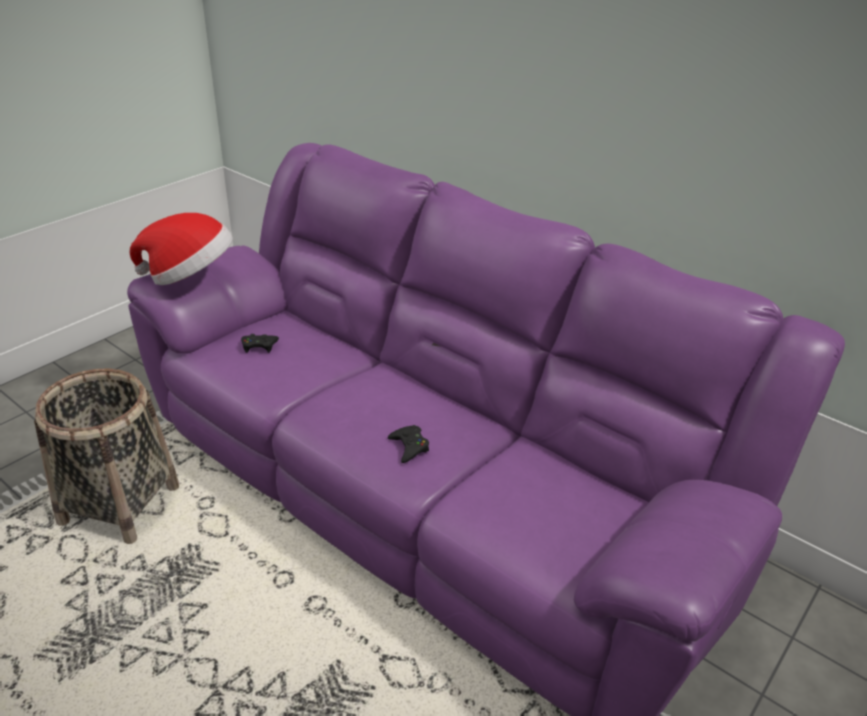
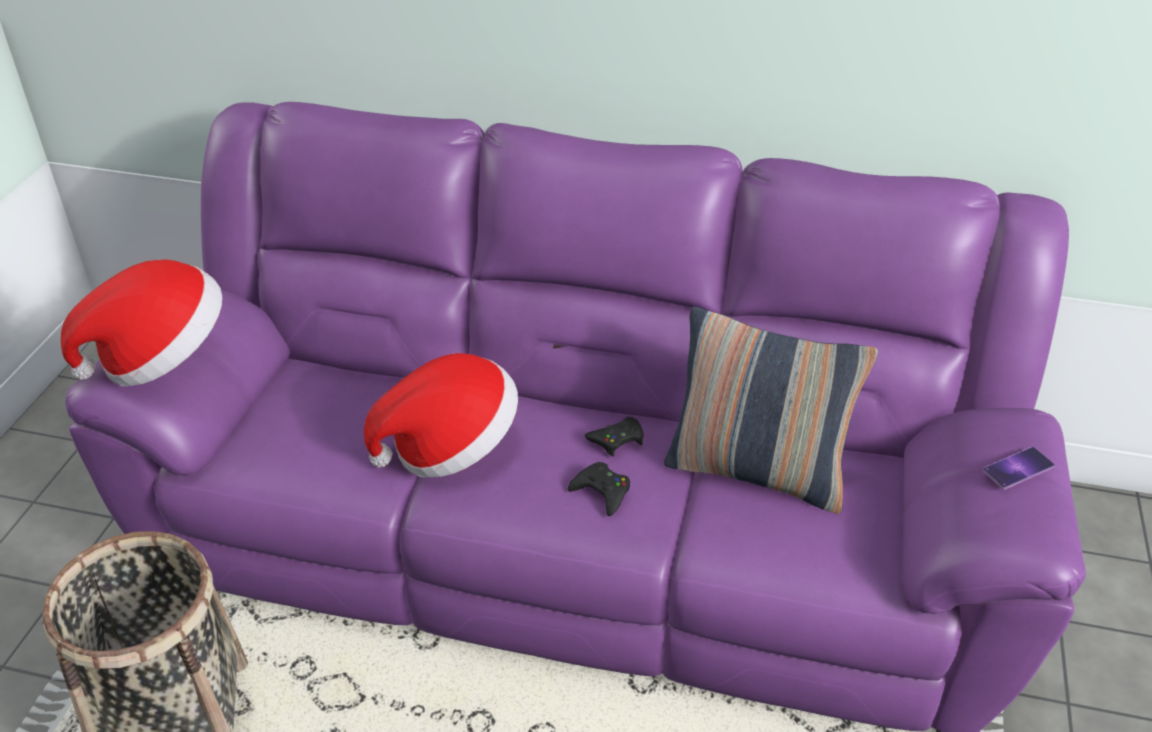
camera: 25 degrees left, 5 degrees up
black game controller [241,334,279,353] -> black game controller moved to [585,417,644,457]
none -> hat [364,353,518,477]
none -> pillow [664,307,878,514]
none -> phone [983,447,1055,489]

